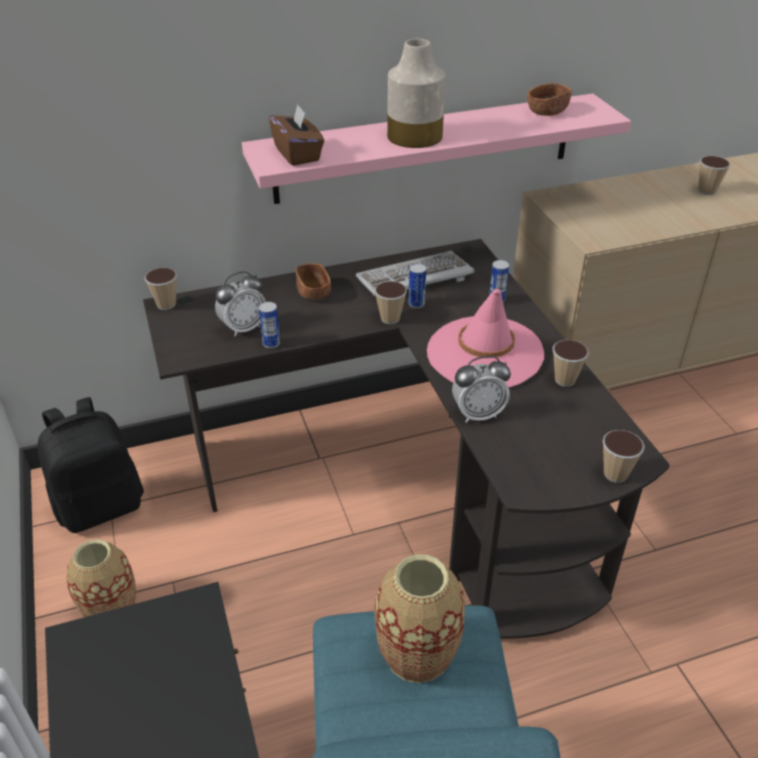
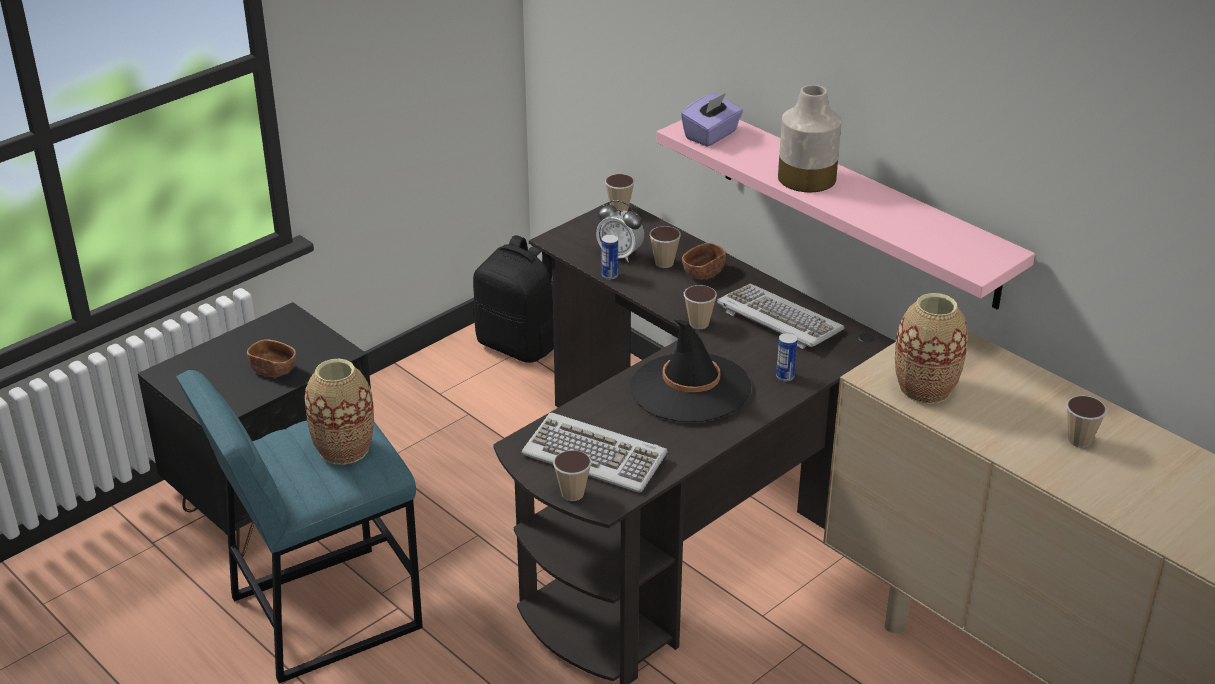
camera: 65 degrees right, 5 degrees down
vase [66,539,136,617] -> vase moved to [895,293,968,404]
brown tissue box [269,104,324,166] -> purple tissue box [681,93,743,147]
can [409,264,426,309] -> none
pink hat [427,289,544,388] -> black hat [630,319,752,422]
alarm clock [452,356,511,423] -> none
brown bowl [527,83,572,116] -> brown bowl moved to [247,339,296,377]
cup [553,340,589,387] -> cup moved to [649,226,681,268]
none -> keyboard [521,413,668,493]

